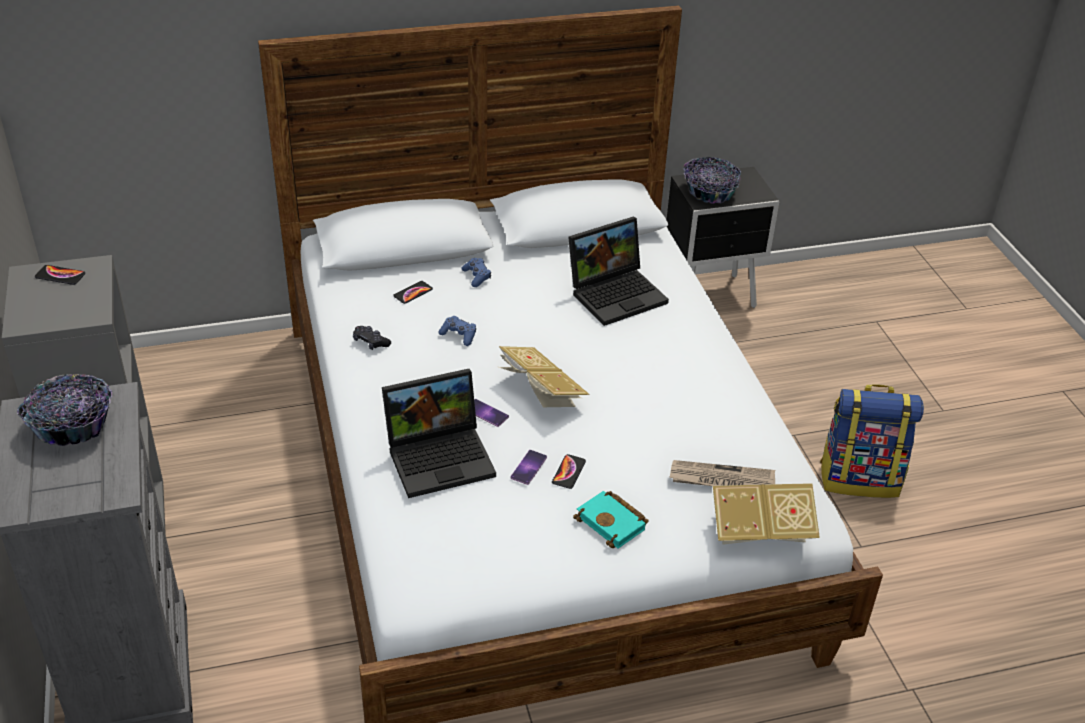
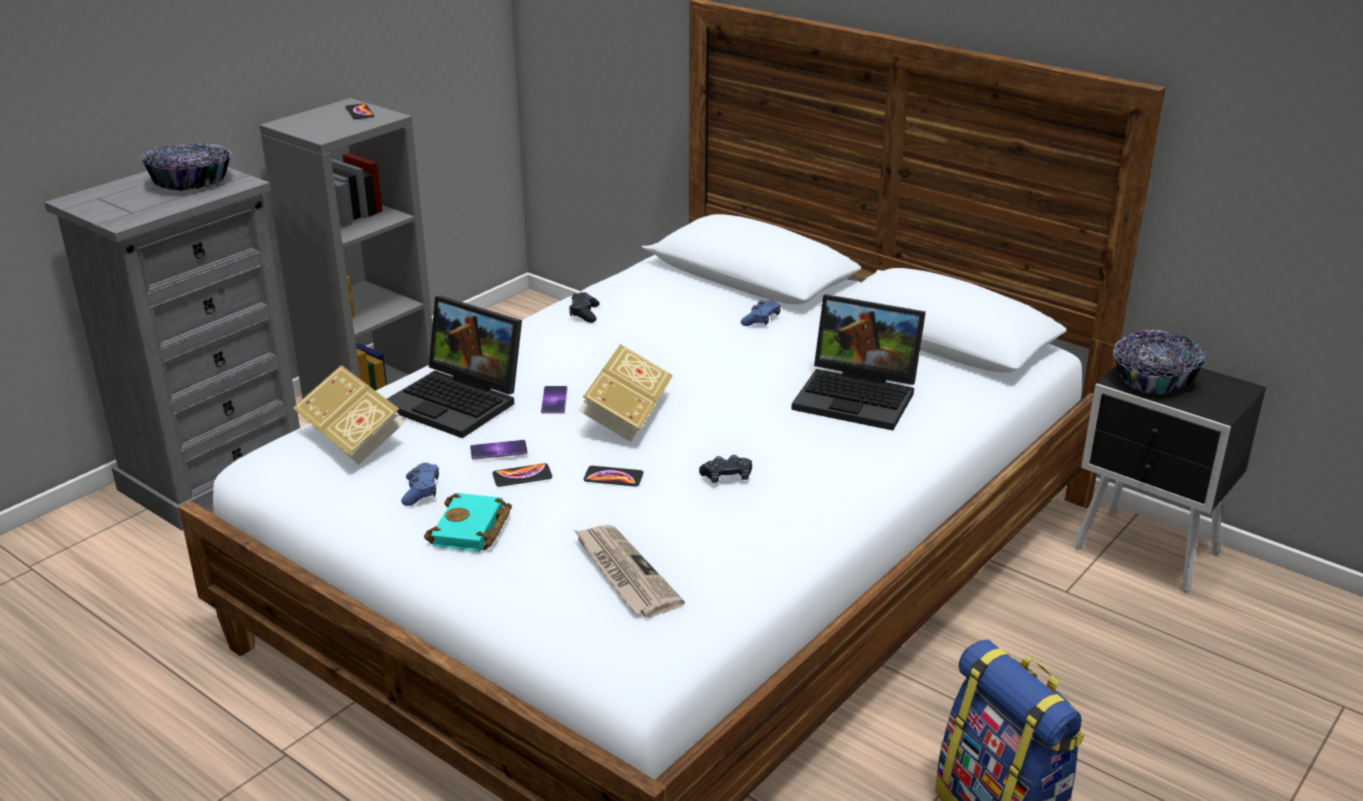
camera: 55 degrees right, 10 degrees down
phone [393,281,433,304] -> phone moved to [584,466,644,486]
blue game controller [439,316,476,346] -> blue game controller moved to [401,463,439,506]
book [713,483,820,545] -> book moved to [293,365,405,465]
none -> black game controller [699,455,752,483]

